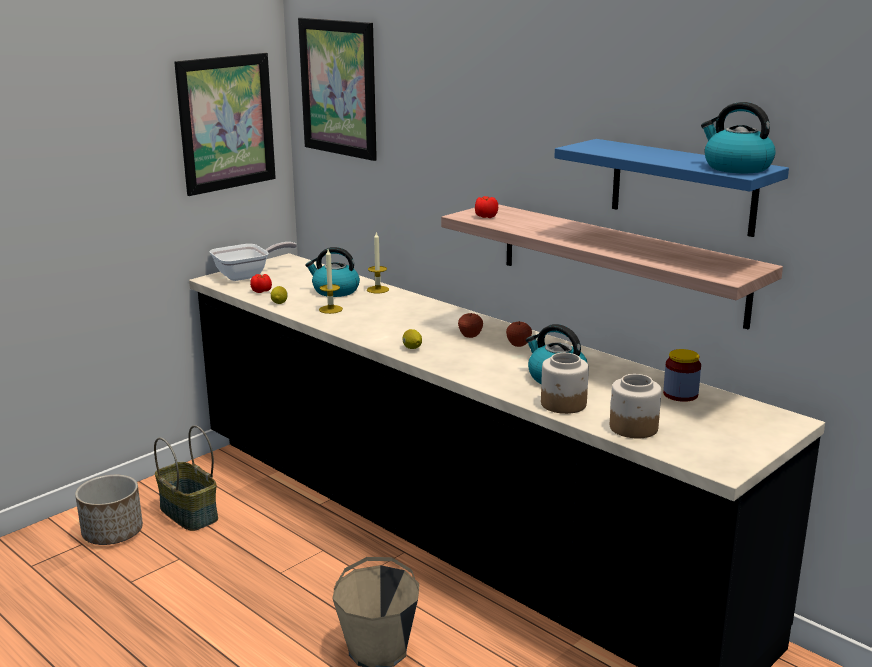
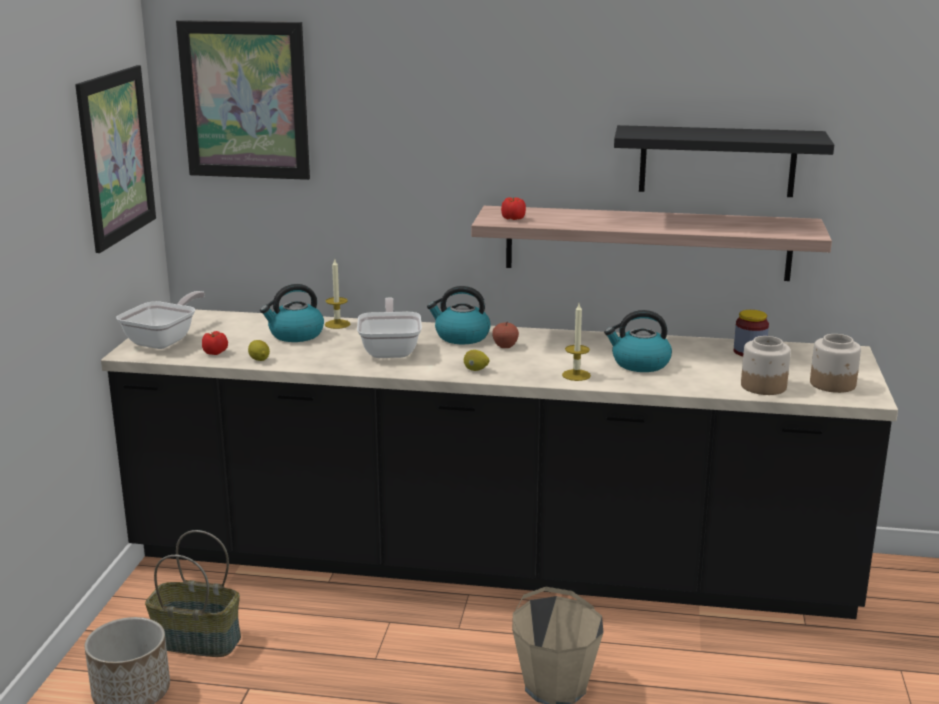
camera: 35 degrees left, 0 degrees up
candle [319,249,343,314] -> candle moved to [562,304,591,381]
apple [506,321,532,347] -> none
jar [541,353,589,414] -> jar moved to [810,334,861,393]
blue shelf [554,139,789,237] -> black shelf [614,125,834,197]
kettle [701,102,776,173] -> kettle moved to [427,286,490,344]
none -> frying pan [357,298,422,358]

